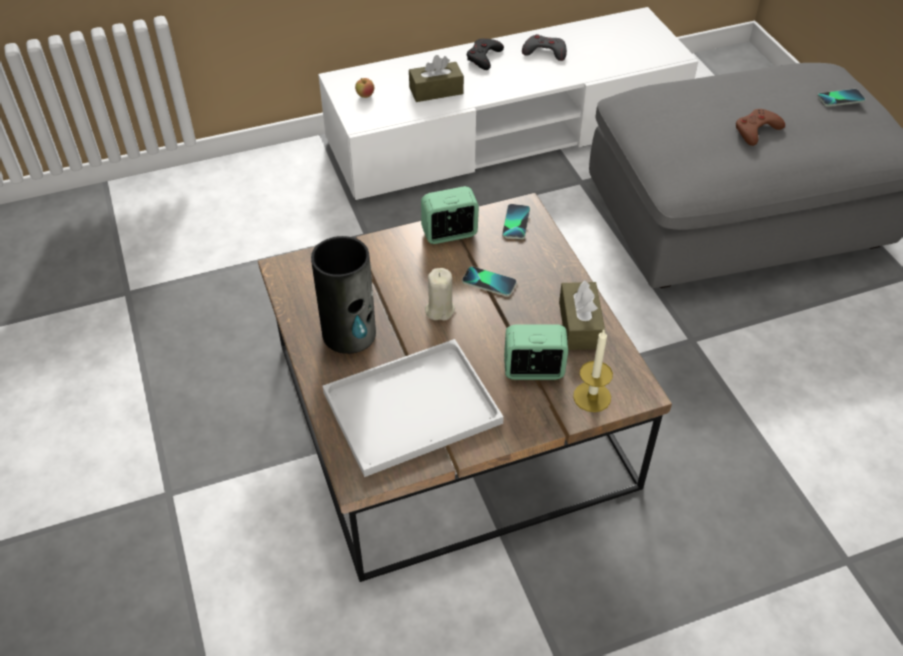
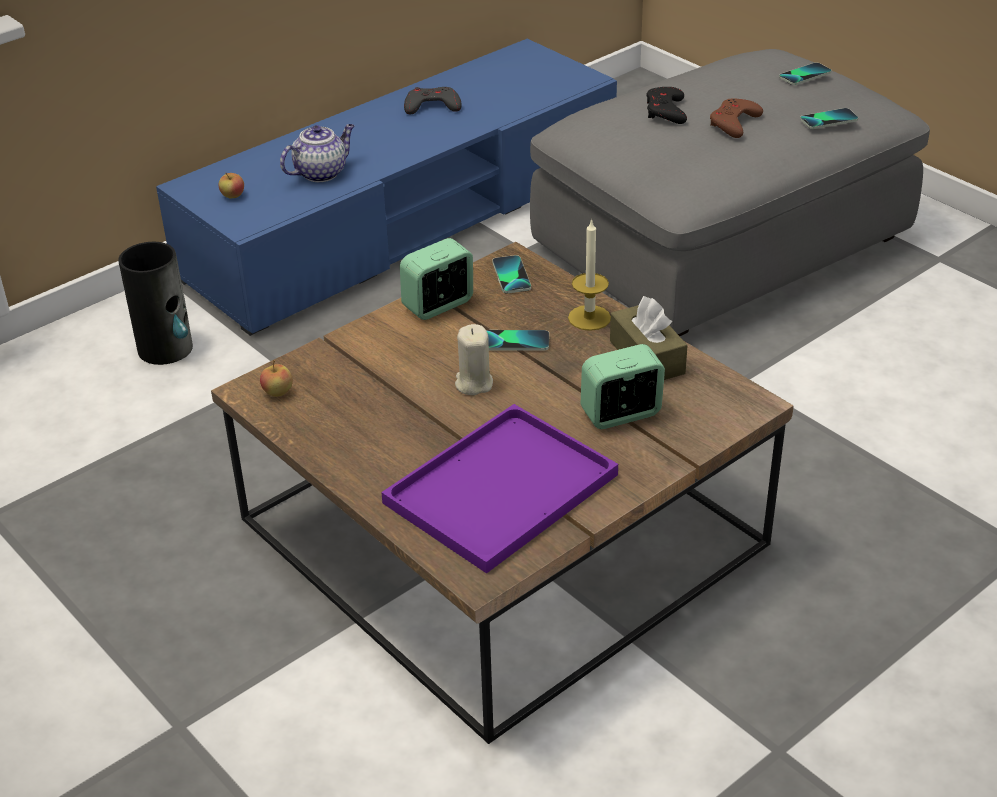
camera: 20 degrees left, 10 degrees down
vase [311,236,376,354] -> vase moved to [118,242,193,365]
white tv stand [318,7,698,201] -> blue tv stand [156,39,617,336]
white tray [323,339,504,477] -> purple tray [381,404,618,574]
brown tissue box [409,55,464,102] -> teapot [280,124,355,182]
black game controller [467,38,504,70] -> black game controller moved to [646,87,687,124]
candle [573,330,613,412] -> candle moved to [568,218,611,331]
none -> apple [260,360,293,397]
none -> phone [800,108,858,129]

